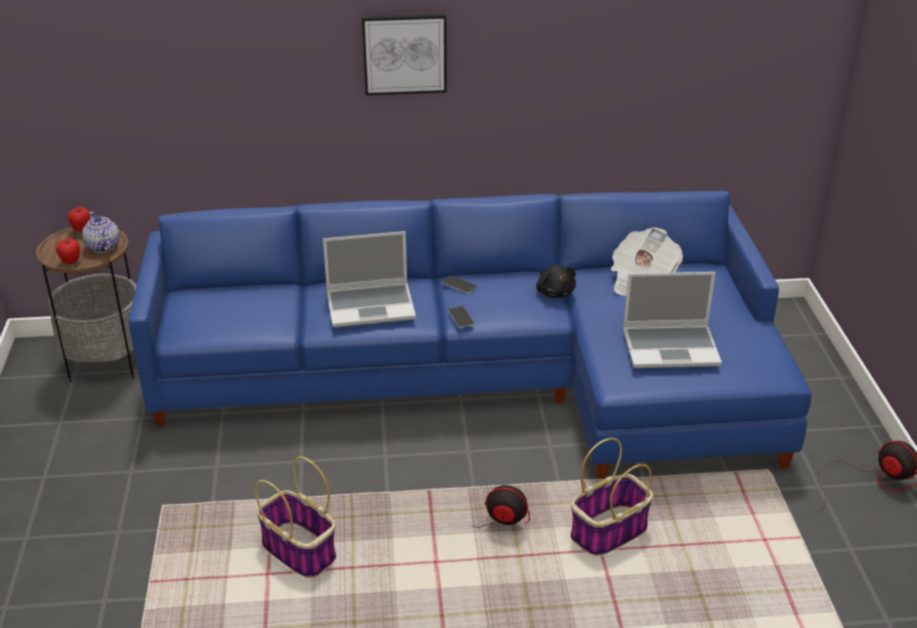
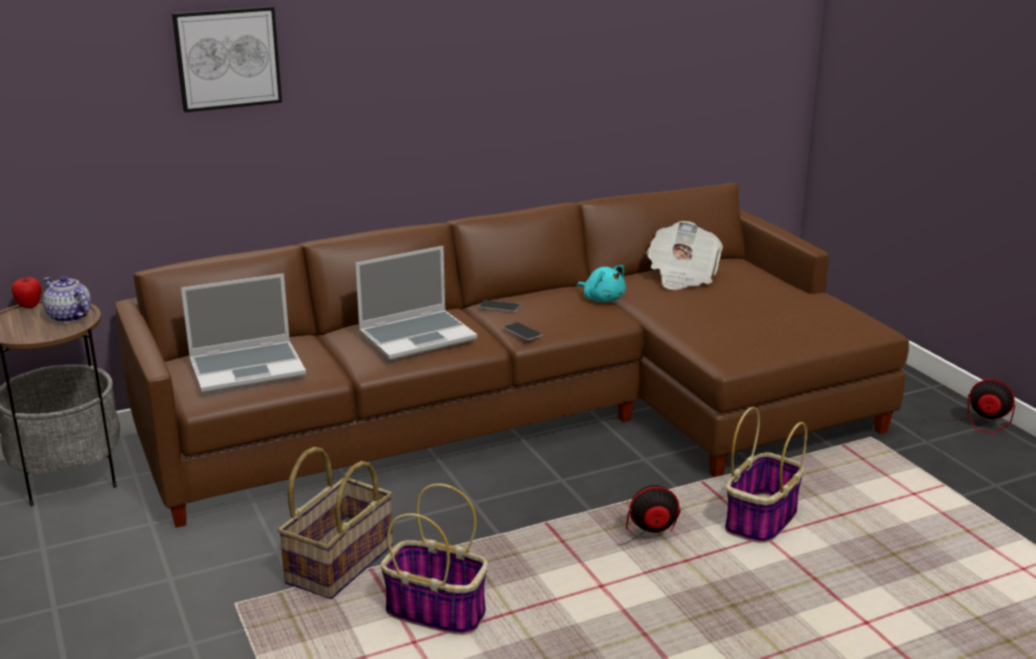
camera: 20 degrees left, 10 degrees down
apple [56,238,80,264] -> none
blue sofa [129,191,811,479] -> brown sofa [115,183,909,528]
picture [362,13,447,96] -> picture moved to [172,6,282,112]
black plush toy [536,265,576,298] -> turquoise plush toy [577,265,626,302]
laptop [623,272,722,368] -> laptop moved to [181,273,306,393]
none -> basket [278,447,393,599]

